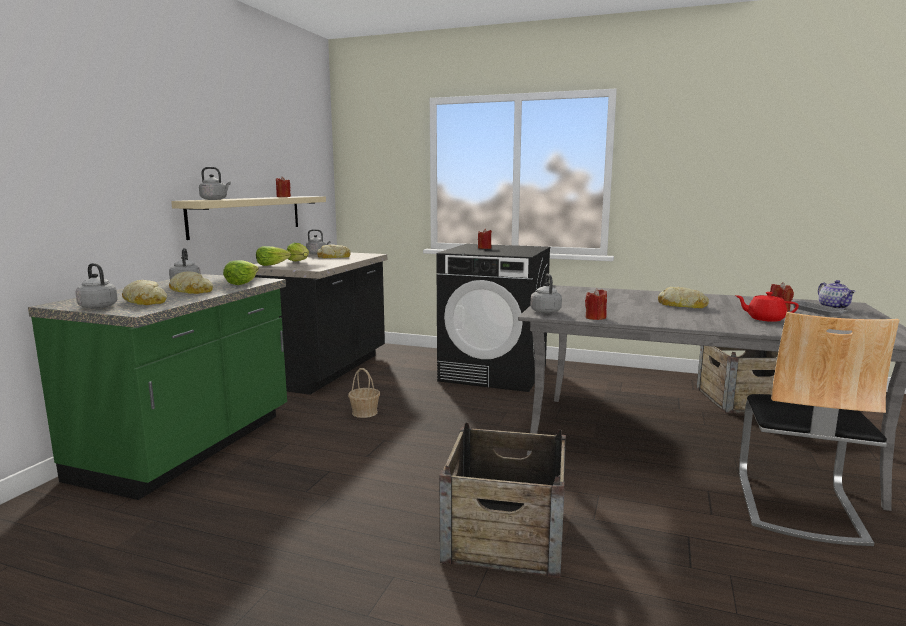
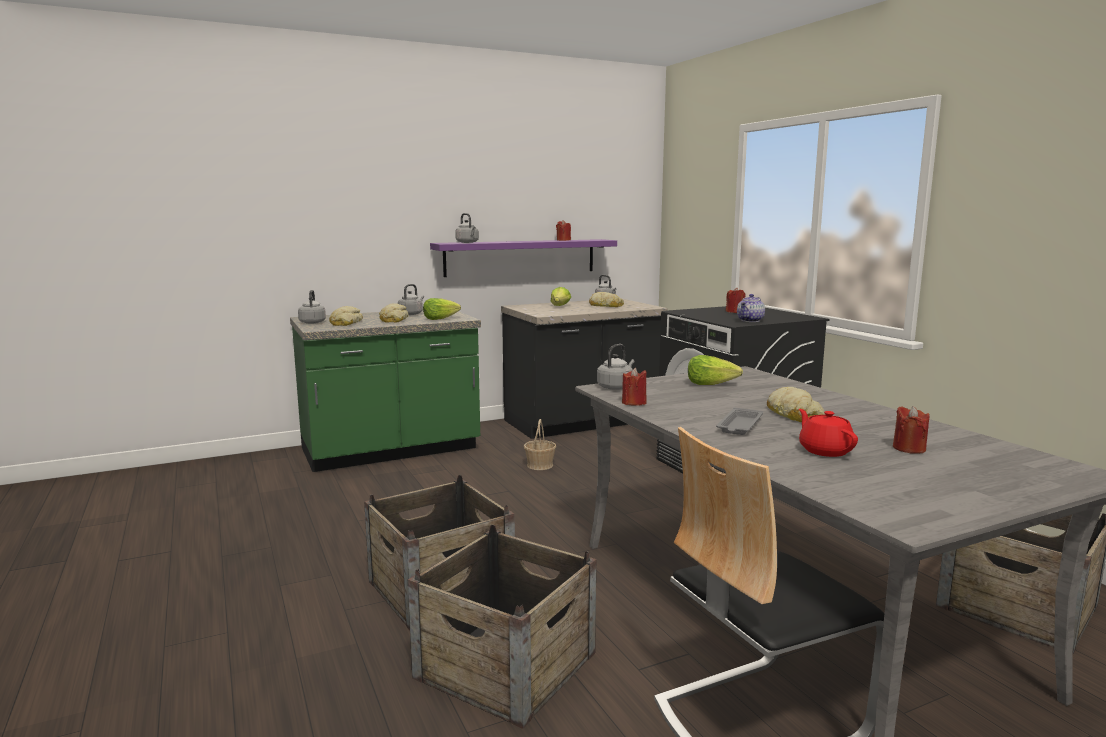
camera: 45 degrees right, 0 degrees up
beige shelf [171,196,326,240] -> purple shelf [430,239,617,277]
lettuce [256,246,291,266] -> lettuce moved to [688,355,743,385]
grey tray [791,300,848,316] -> grey tray moved to [716,407,763,435]
teapot [818,280,856,309] -> teapot moved to [737,294,765,322]
none -> crate [408,525,596,729]

